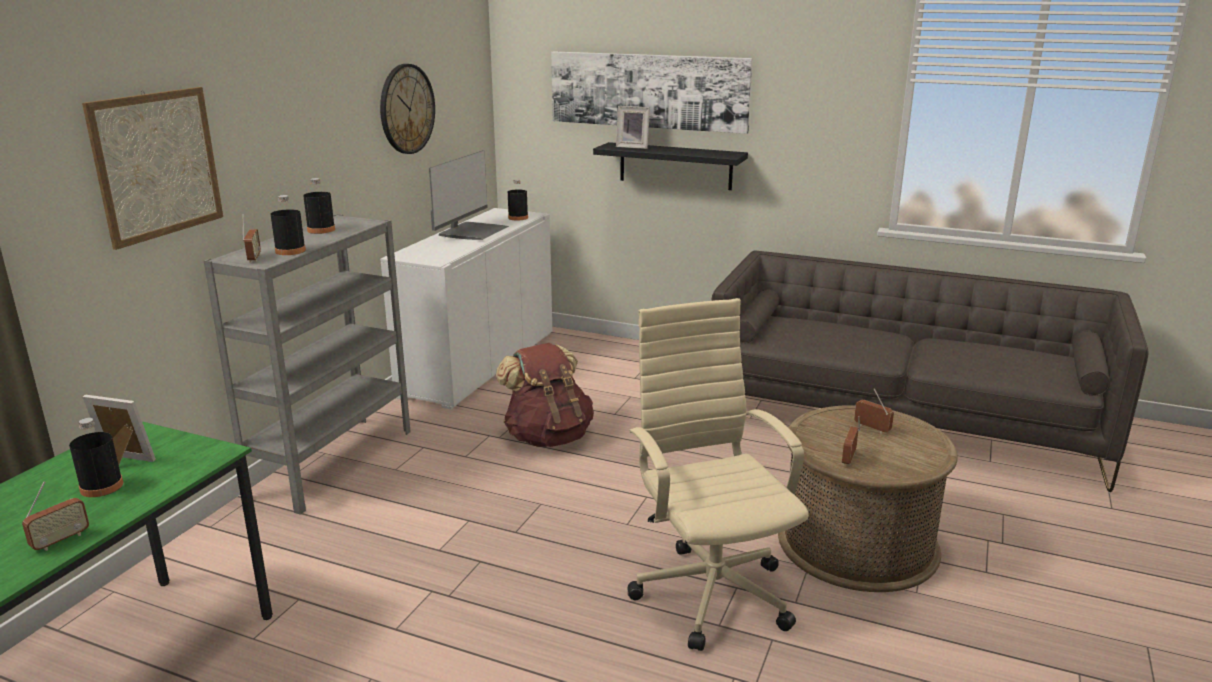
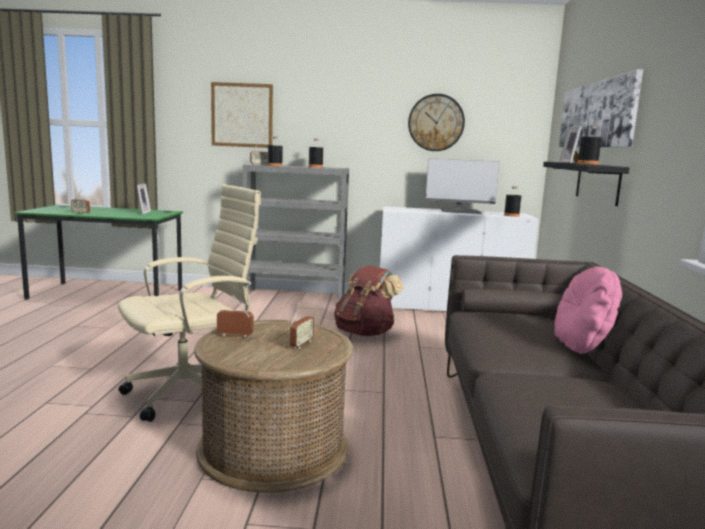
camera: 70 degrees right, 10 degrees down
black bottle [69,418,124,497] -> black bottle moved to [577,125,602,165]
none -> pink pillow [555,266,622,354]

